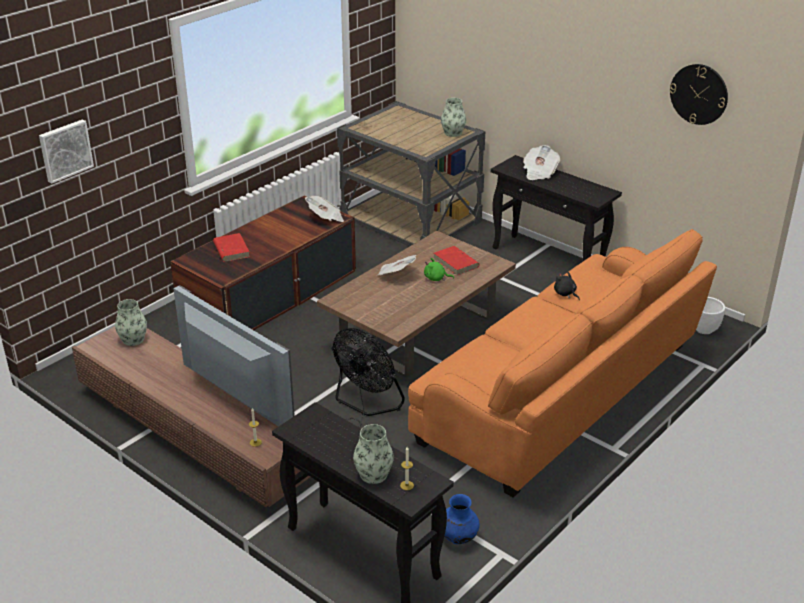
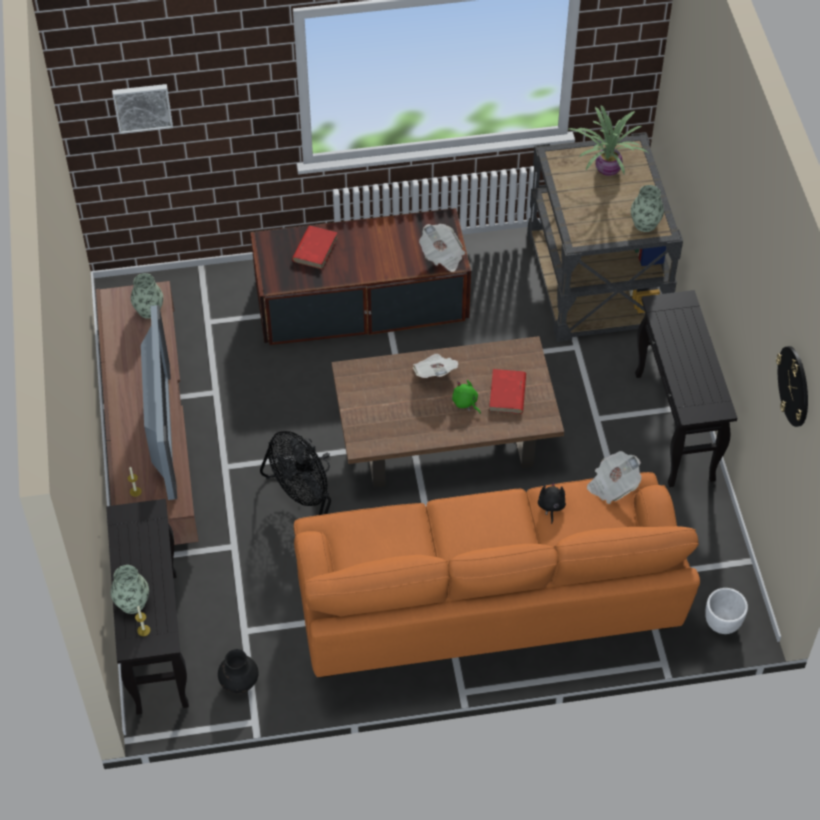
camera: 40 degrees right, 20 degrees up
black fan [331,328,405,428] -> black fan turned 150 degrees clockwise [260,431,331,515]
blue vase [444,494,479,544] -> black vase [218,649,259,694]
newspaper [523,145,560,180] -> newspaper moved to [587,451,642,504]
none -> potted plant [569,106,648,176]

